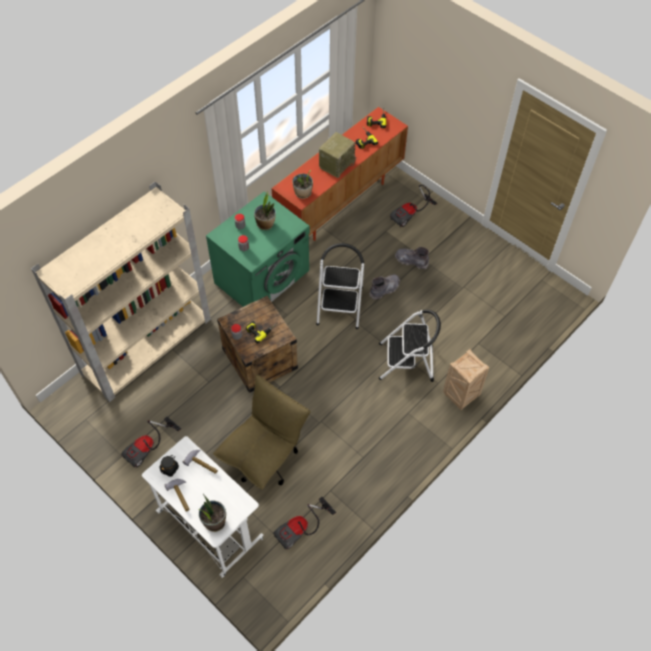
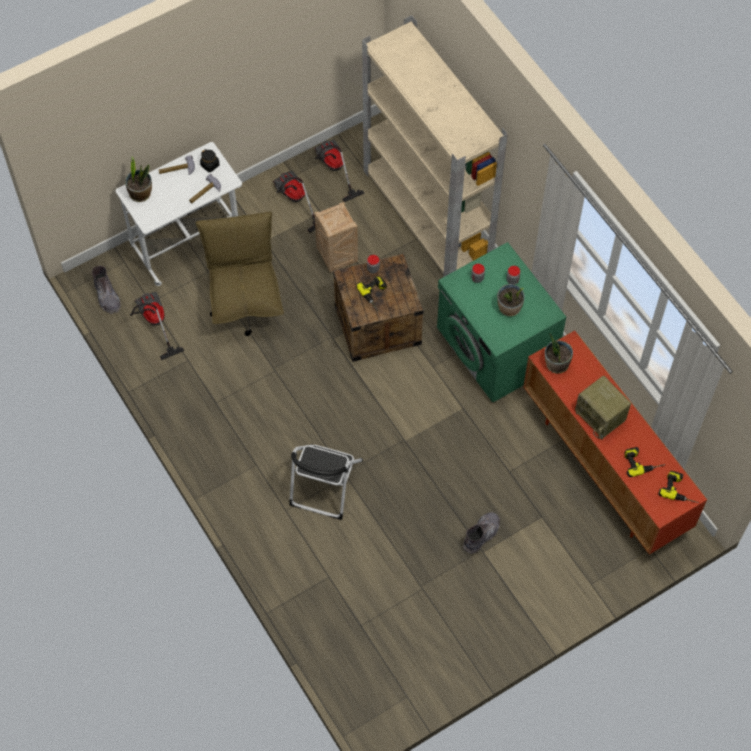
camera: 105 degrees right, 5 degrees up
beige office chair [213,375,311,490] -> beige office chair turned 150 degrees counterclockwise [196,212,284,336]
step ladder [316,243,364,329] -> none
grey boot [369,275,400,300] -> grey boot moved to [92,266,121,314]
vacuum cleaner [390,185,437,227] -> vacuum cleaner moved to [314,140,364,202]
crate [443,349,489,411] -> crate moved to [315,202,358,272]

